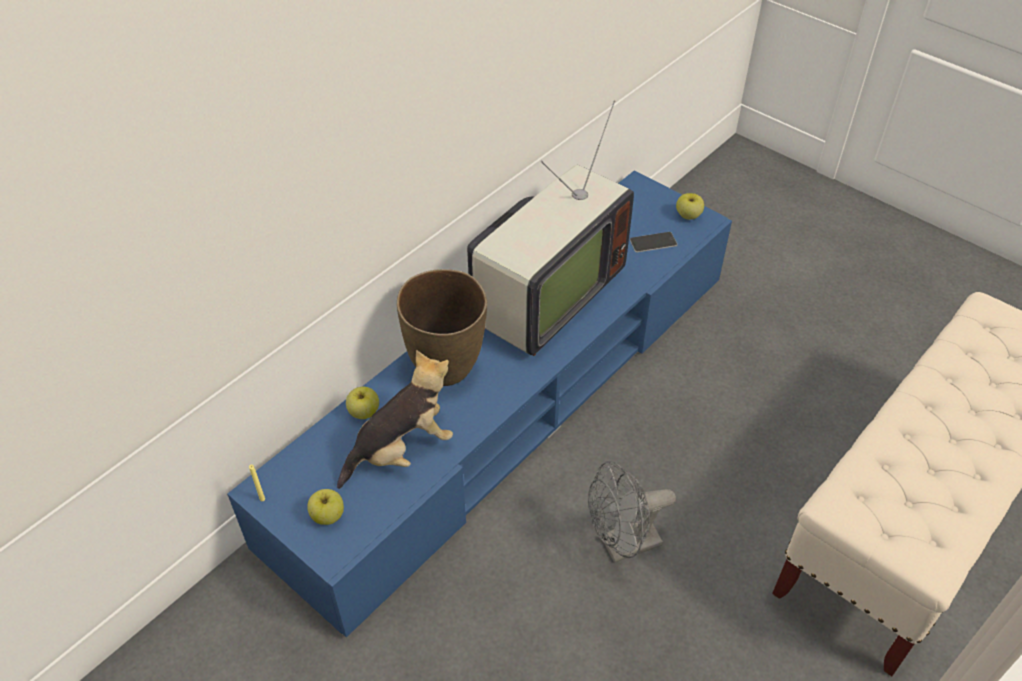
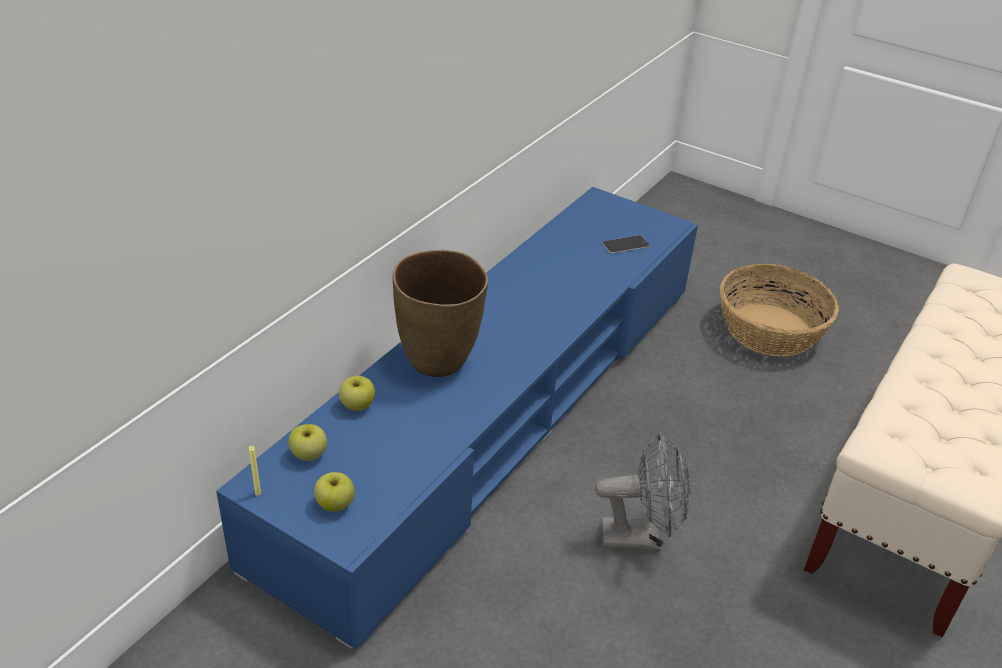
camera: 10 degrees left, 10 degrees down
plush toy [337,350,453,489] -> none
television [467,100,634,356] -> none
grey fan [588,461,676,563] -> grey fan turned 150 degrees counterclockwise [595,432,691,551]
apple [676,193,704,220] -> apple moved to [288,424,327,461]
none -> basket [720,264,839,357]

